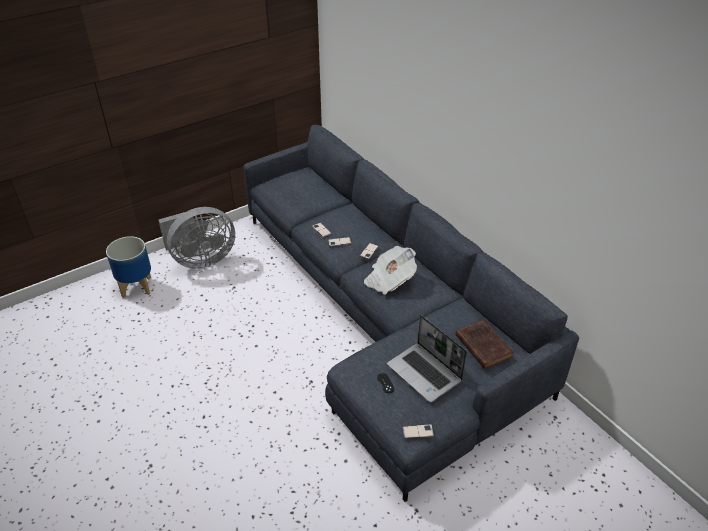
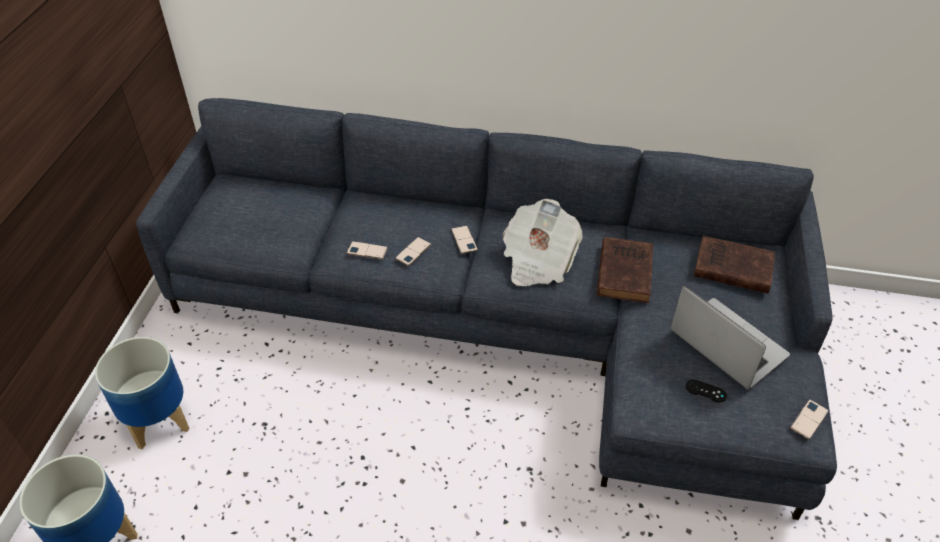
camera: 45 degrees left, 5 degrees up
grey fan [158,207,235,269] -> planter [95,337,190,449]
laptop [387,315,467,403] -> laptop turned 135 degrees counterclockwise [671,286,790,390]
none -> brown book [597,237,653,303]

